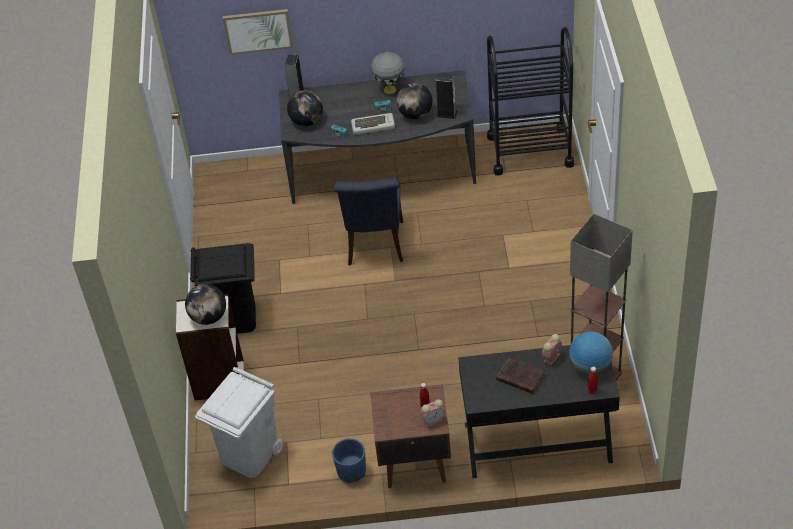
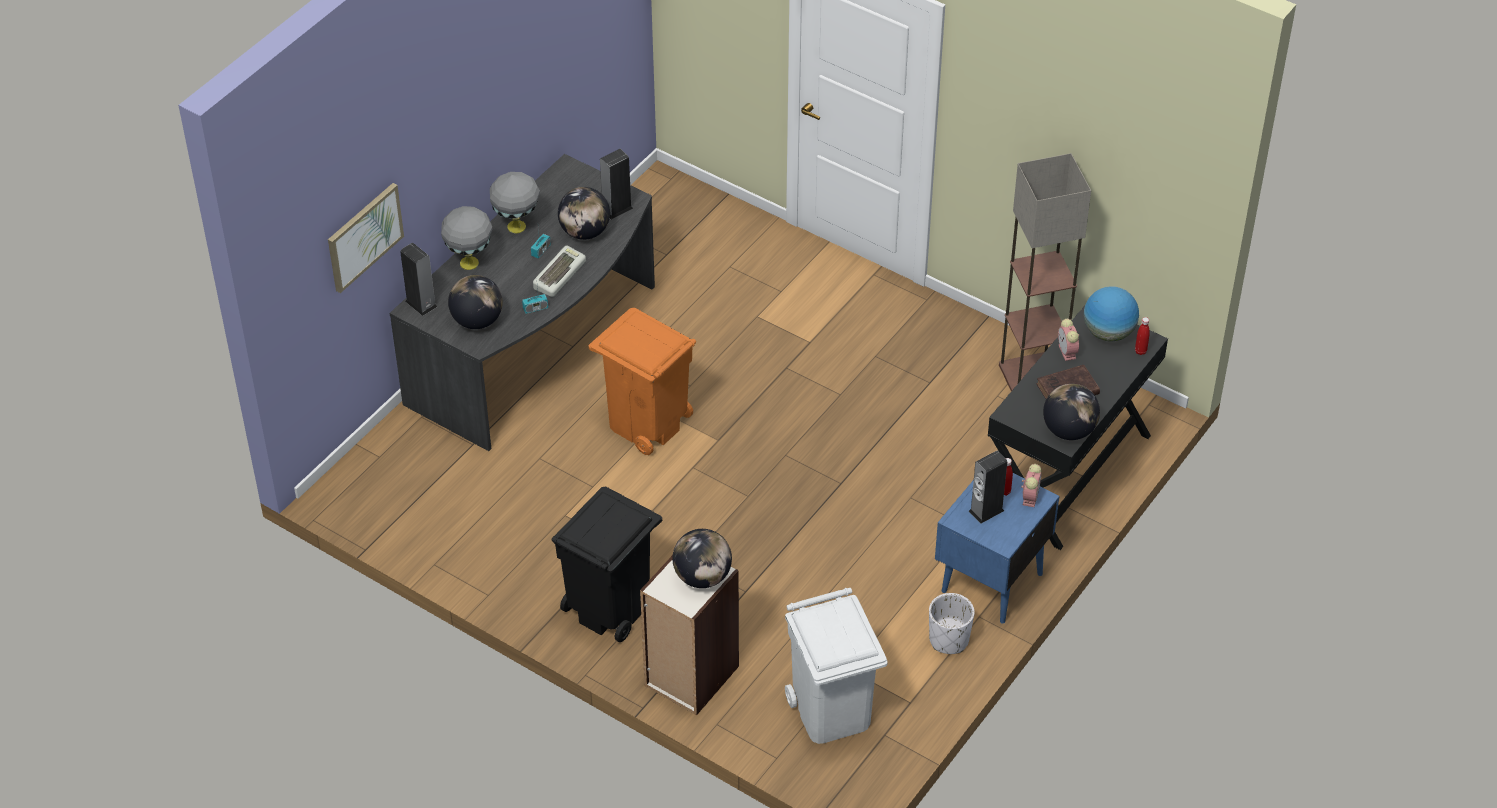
camera: 55 degrees left, 0 degrees up
blue planter [332,438,366,483] -> white planter [929,593,975,654]
blue chair [334,177,403,265] -> orange trash can [589,308,696,455]
brown nightstand [370,384,451,489] -> blue nightstand [935,473,1060,624]
black cart [487,27,574,176] -> none
none -> grey table lamp [441,206,492,270]
none -> speaker [969,450,1007,524]
none -> globe [1043,384,1100,440]

